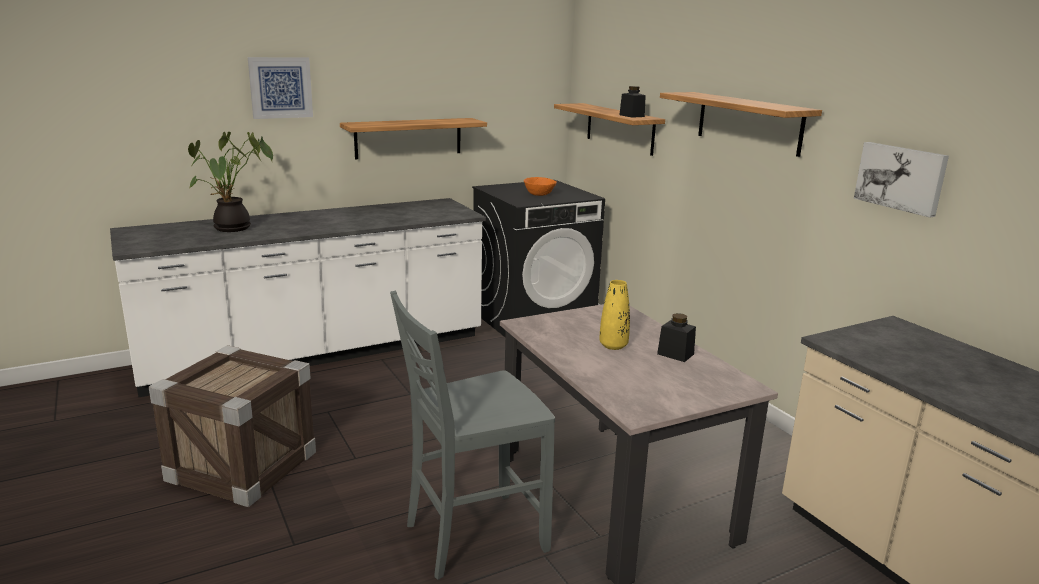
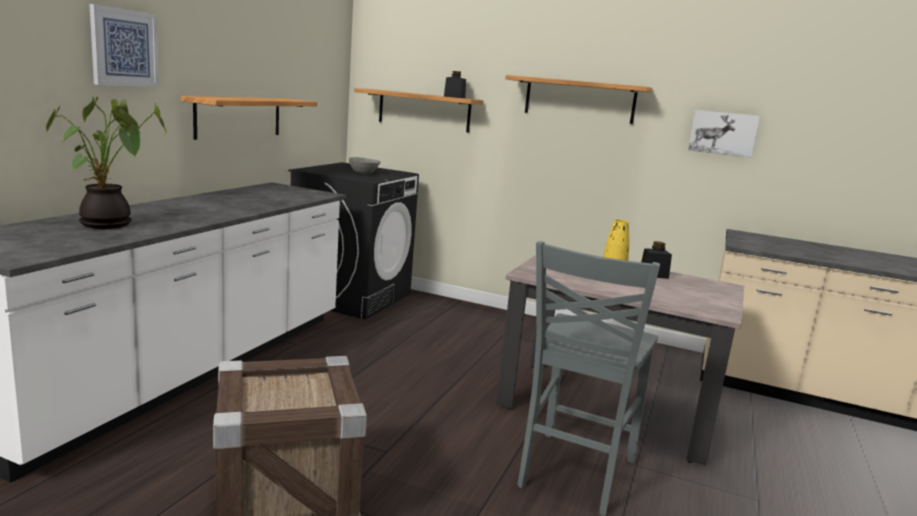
camera: 40 degrees left, 5 degrees down
orange bowl [524,177,557,196] -> grey bowl [349,157,380,174]

